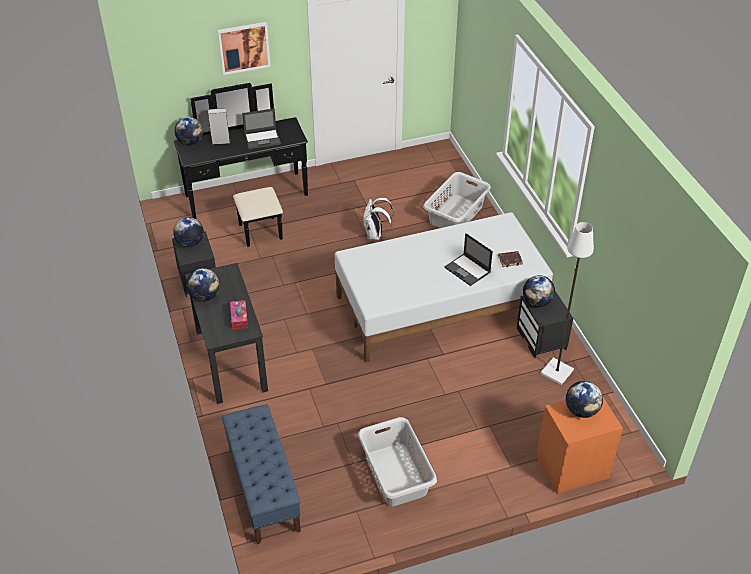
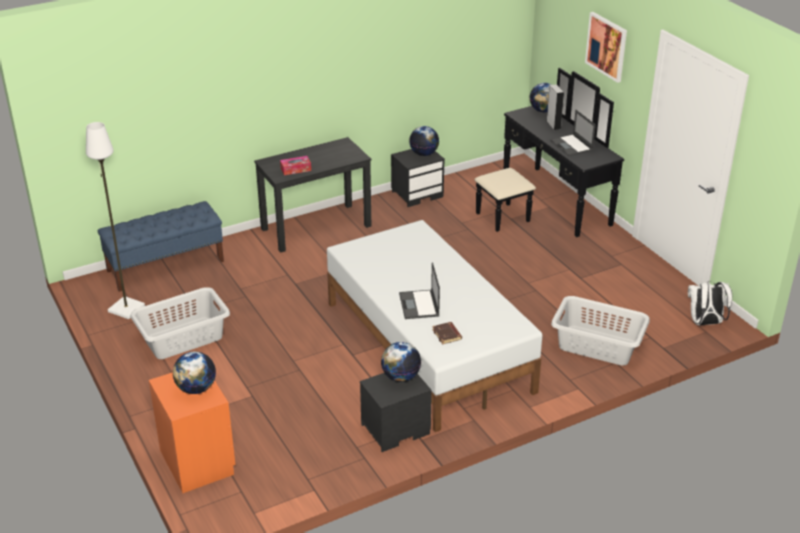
camera: 80 degrees right, 10 degrees down
globe [186,268,220,302] -> none
white backpack [363,198,394,240] -> white backpack moved to [688,281,732,325]
laptop [444,233,493,286] -> laptop turned 45 degrees counterclockwise [399,263,440,319]
white floor lamp [540,222,594,385] -> white floor lamp moved to [86,122,145,319]

